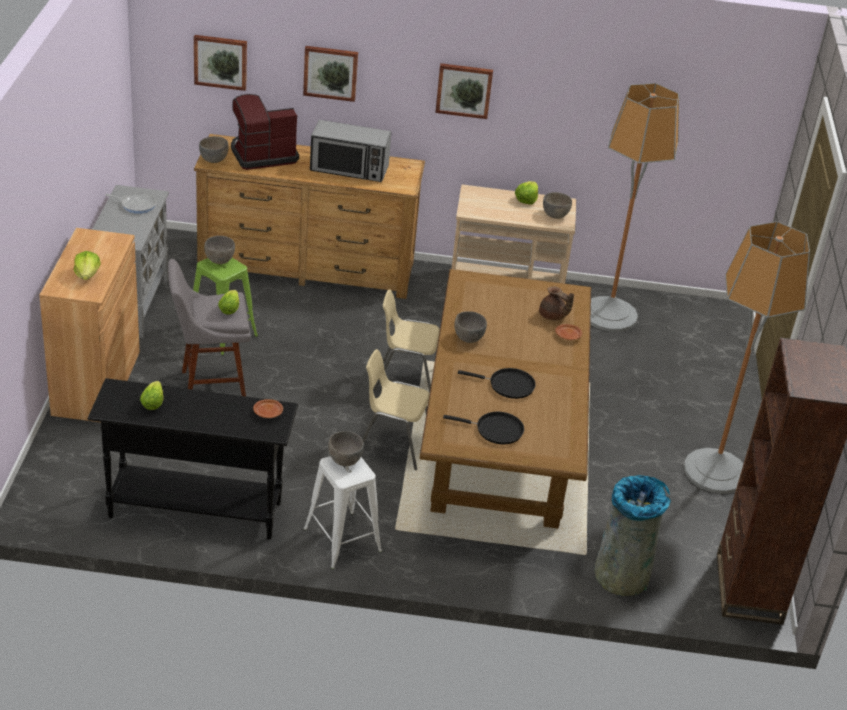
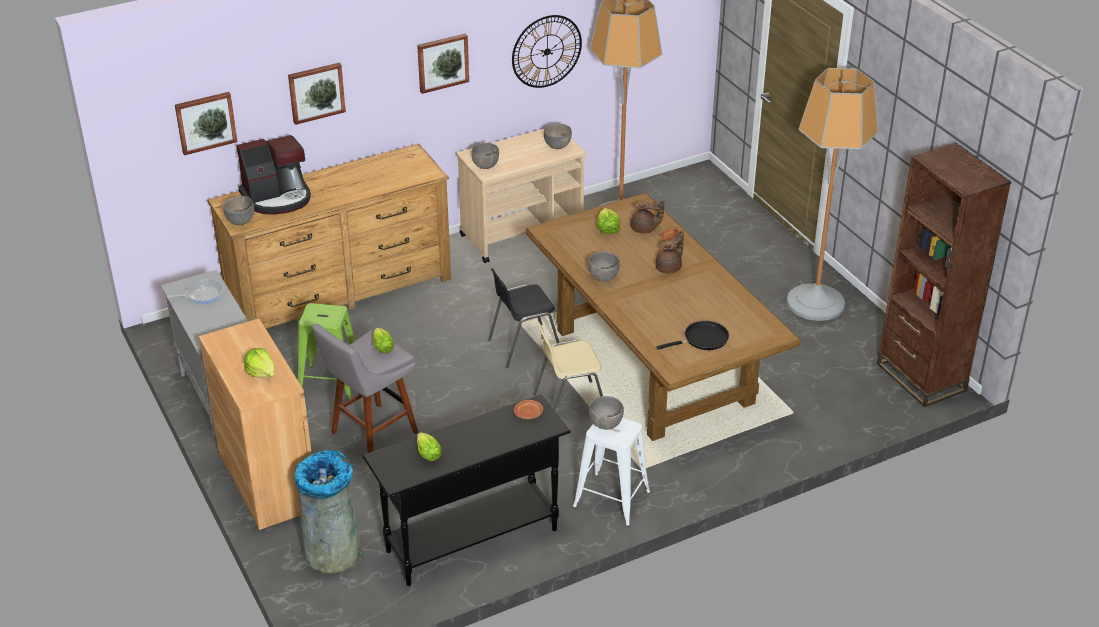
camera: 30 degrees left, 0 degrees up
grey bowl [204,236,235,264] -> grey bowl moved to [471,143,499,169]
coffee machine [231,94,299,170] -> coffee machine turned 150 degrees counterclockwise [237,135,311,215]
microwave [310,120,391,182] -> none
beige chair [374,289,440,393] -> black chair [488,268,559,368]
black frying pan [458,368,536,399] -> none
lettuce [515,181,538,205] -> lettuce moved to [597,208,620,234]
grey trash can [594,475,671,596] -> grey trash can moved to [295,451,362,574]
none -> wall clock [512,15,582,88]
none -> brown teapot [655,230,684,274]

